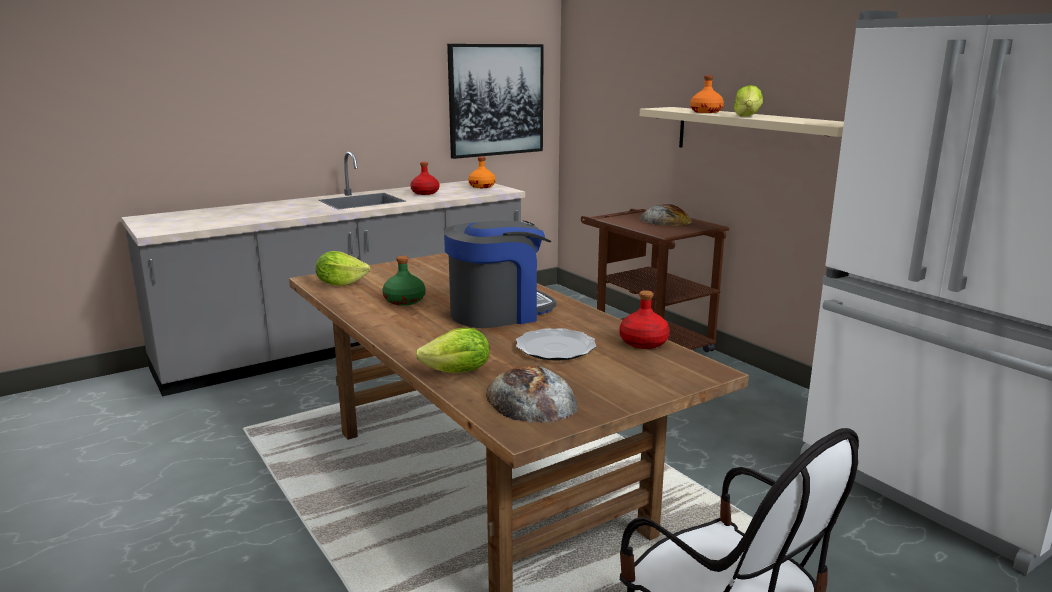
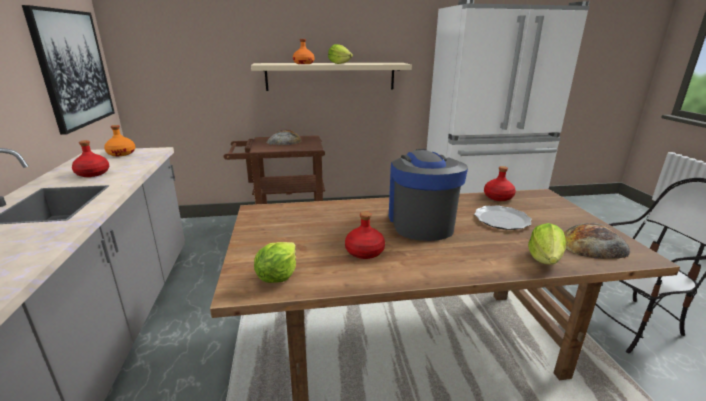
camera: 65 degrees left, 5 degrees up
green bottle [382,256,425,306] -> red bottle [345,211,385,259]

